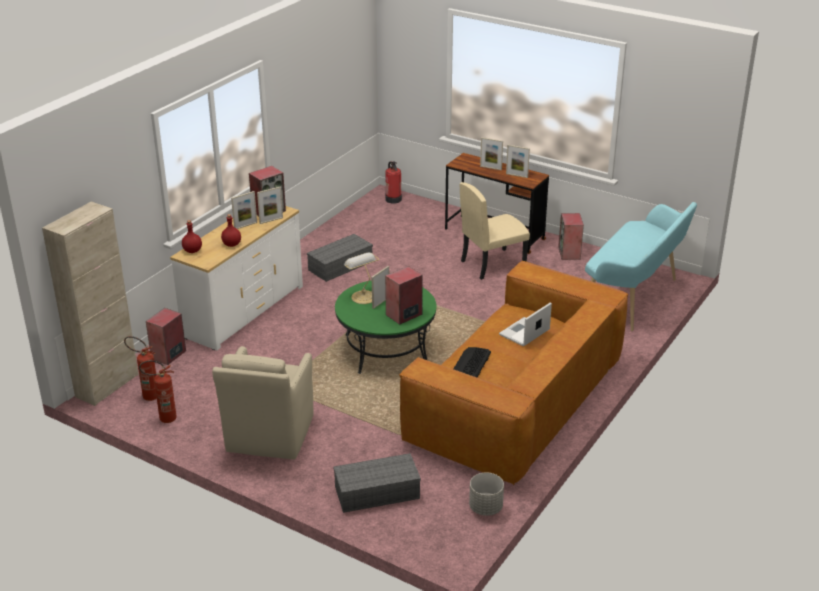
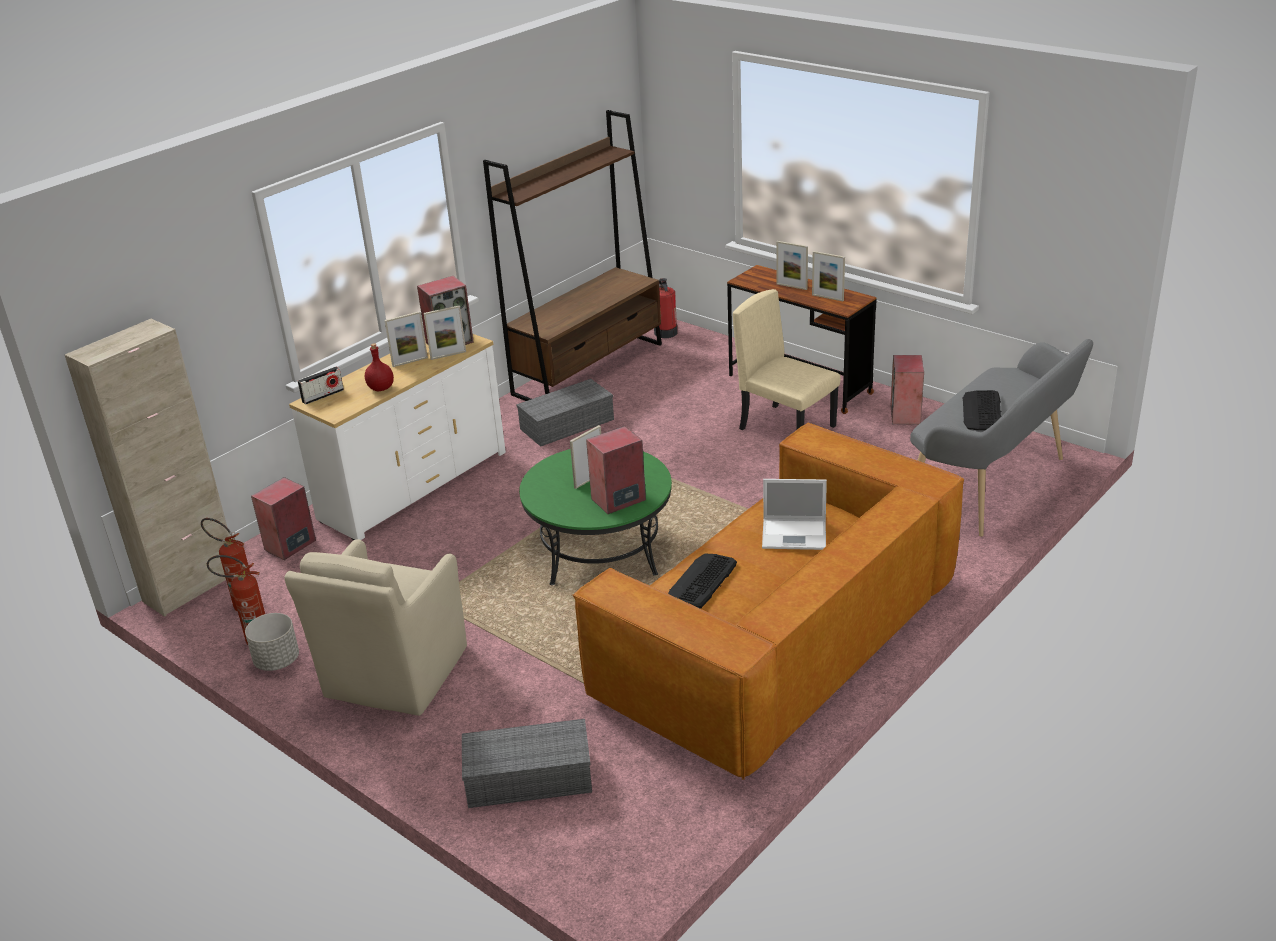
camera: 10 degrees right, 0 degrees up
red bottle [182,220,202,253] -> radio [298,366,344,404]
table lamp [344,252,379,304] -> none
beige chair [460,182,530,280] -> beige chair turned 60 degrees clockwise [733,289,841,430]
grey planter [469,472,504,516] -> grey planter moved to [245,613,299,671]
laptop [499,302,552,346] -> laptop turned 135 degrees counterclockwise [762,479,827,550]
turquoise bench [585,202,697,331] -> grey bench [910,339,1093,537]
none -> brown bookcase [483,110,662,401]
none -> keyboard [962,390,1001,431]

